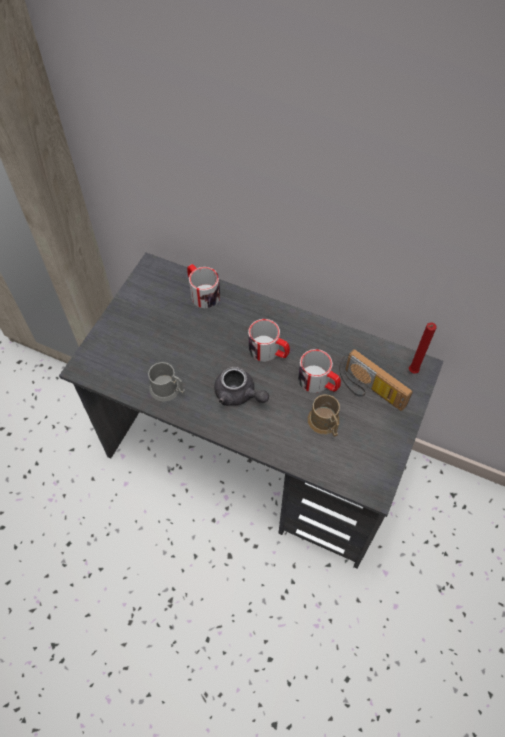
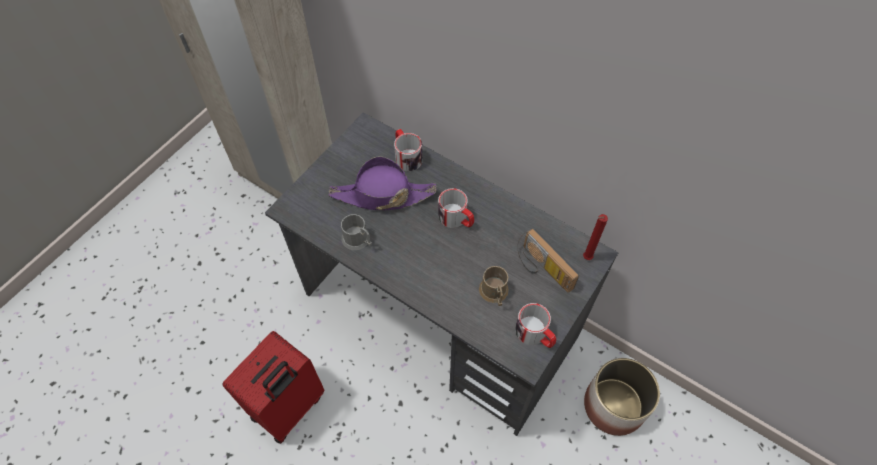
camera: 10 degrees right, 0 degrees up
grey teapot [214,367,269,406] -> none
mug [298,349,341,393] -> mug moved to [515,303,556,348]
none -> red suitcase [222,331,324,444]
none -> purple hat [329,156,437,210]
none -> planter [584,358,660,436]

